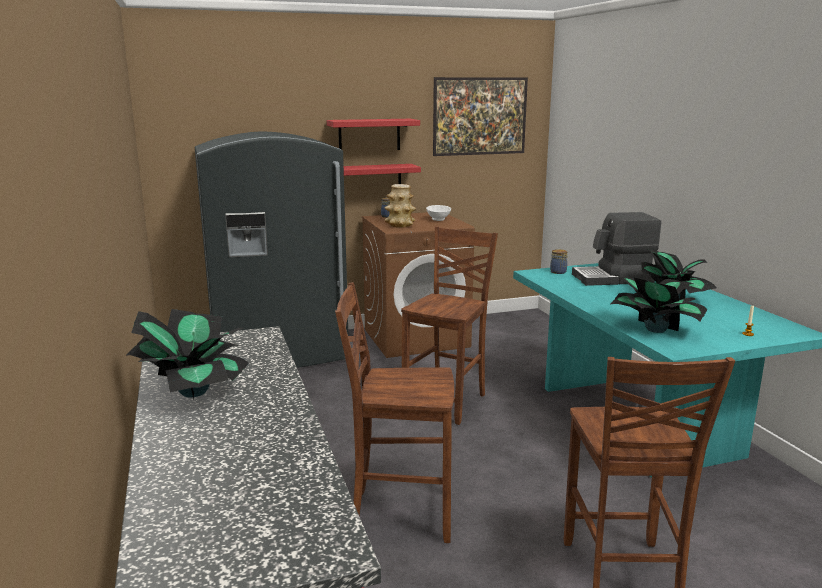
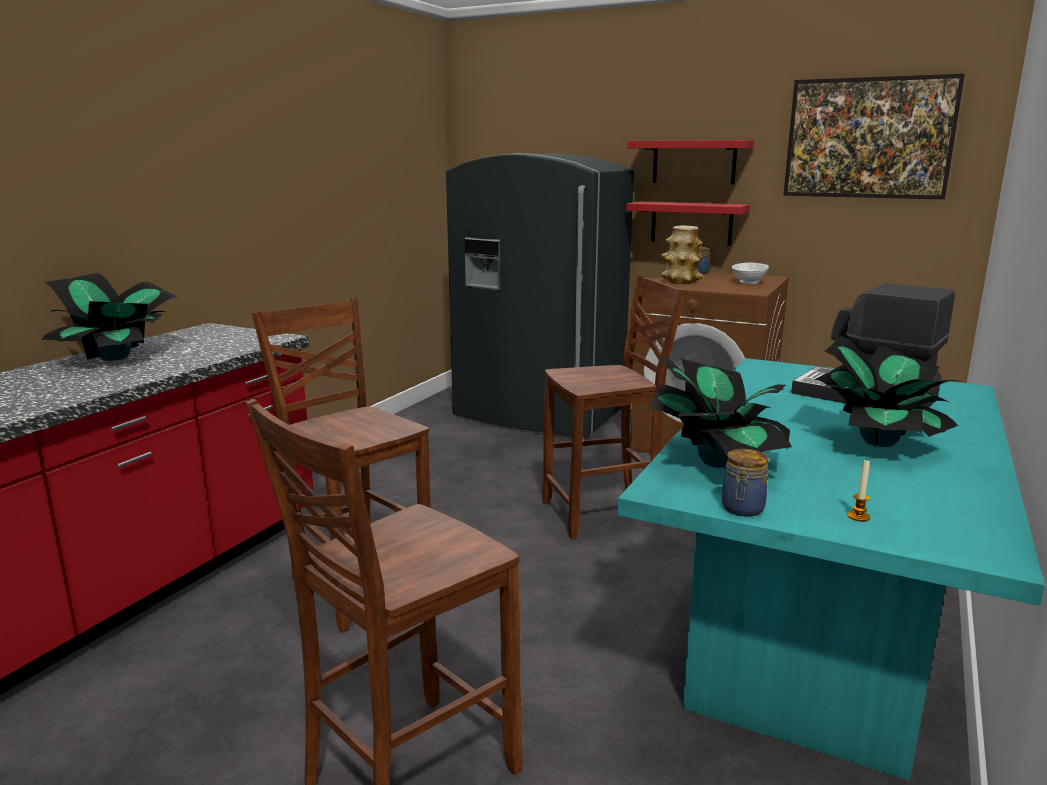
camera: 45 degrees right, 0 degrees up
jar [550,249,567,274] -> jar moved to [722,449,769,516]

